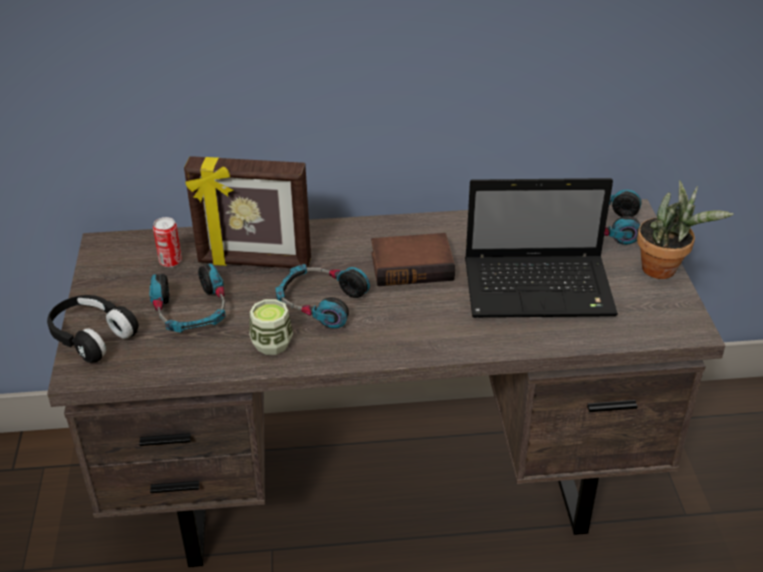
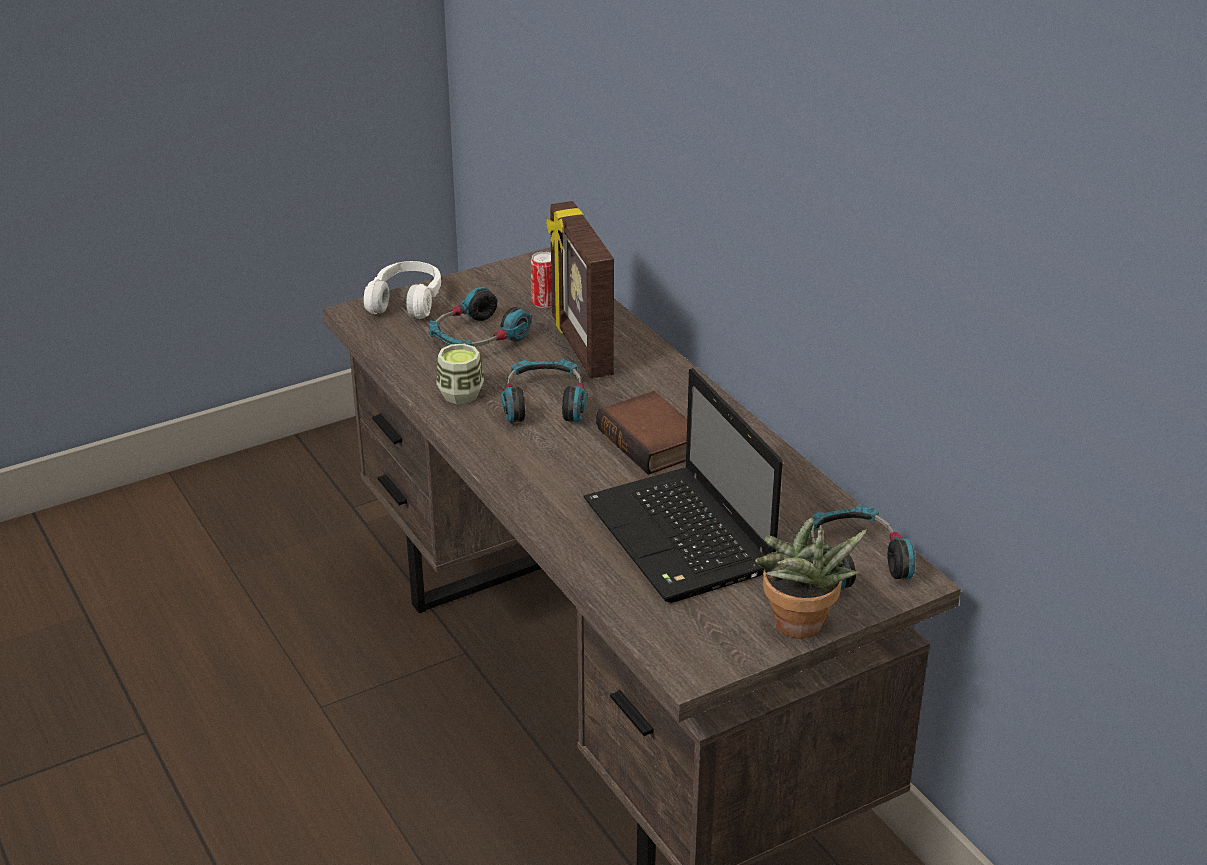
camera: 65 degrees right, 5 degrees down
black headphones [47,295,139,363] -> white headphones [364,261,441,319]

